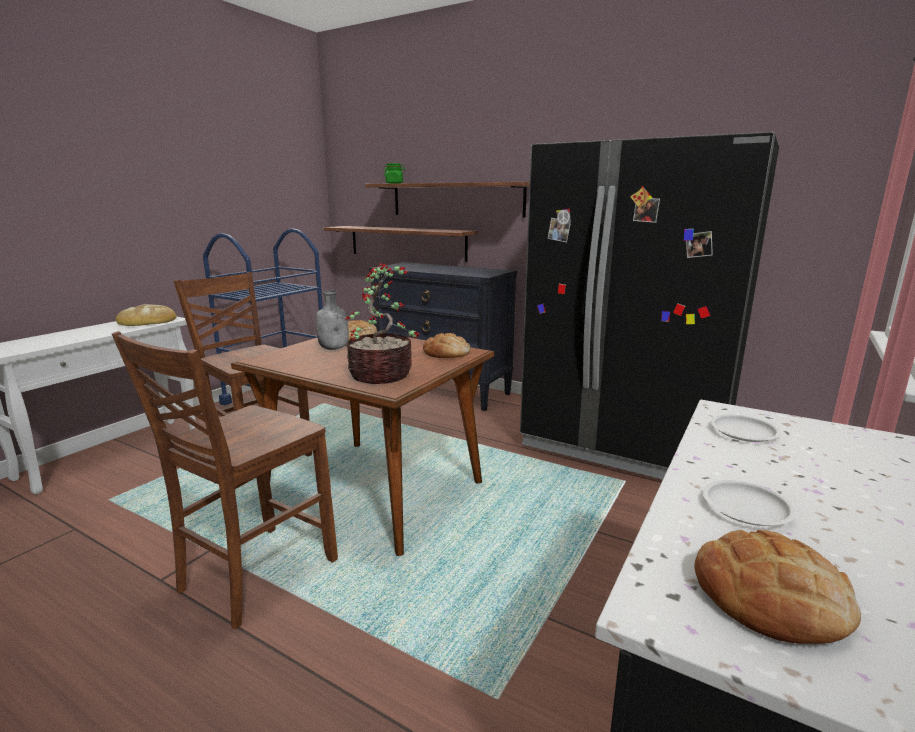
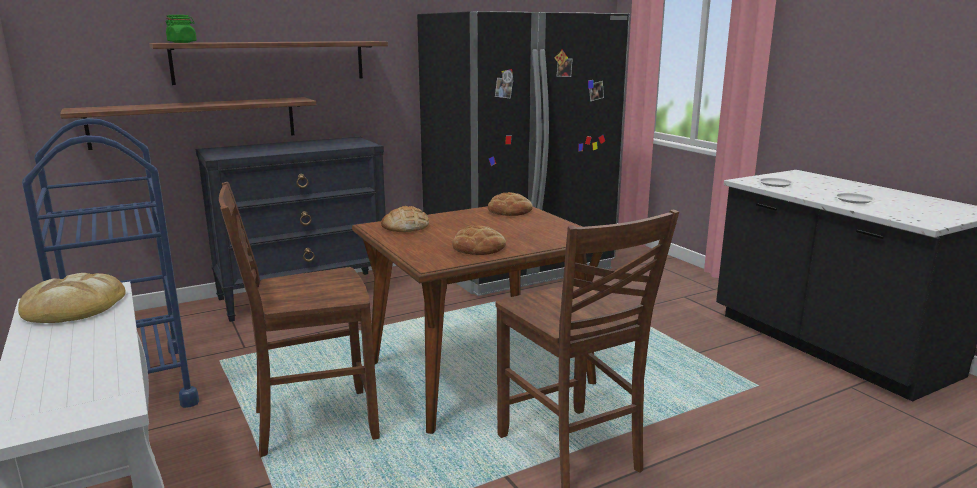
camera: 60 degrees left, 0 degrees up
grey bottle [316,290,348,350] -> none
potted plant [345,263,420,384] -> none
bread [694,530,861,644] -> bread moved to [452,225,506,255]

